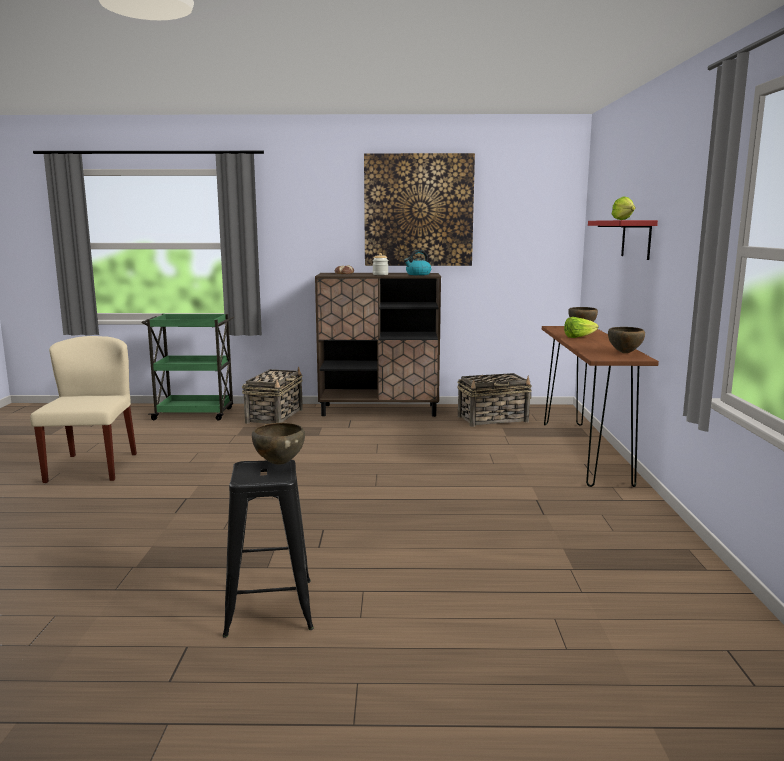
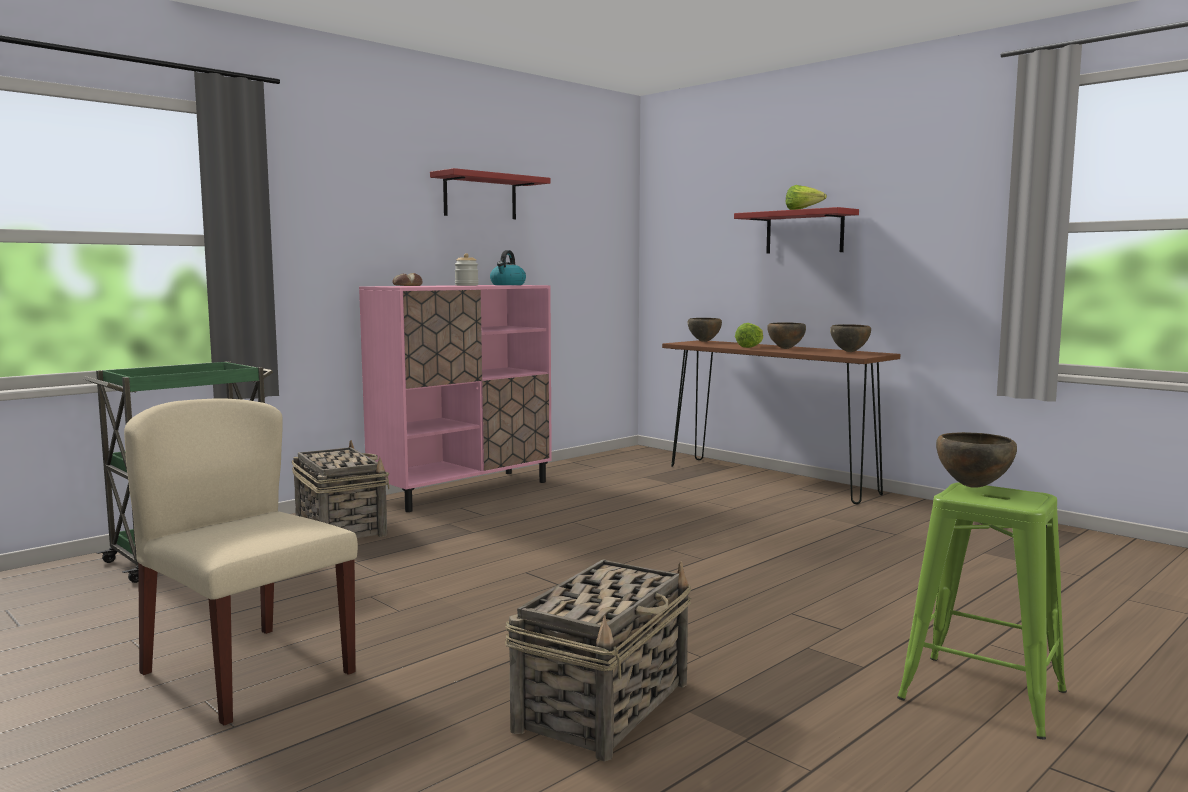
camera: 45 degrees left, 5 degrees down
black stool [223,459,314,638] -> green stool [897,482,1067,739]
brown cabinet [315,273,441,417] -> pink cabinet [359,285,552,512]
picture [364,153,475,266] -> red shelf [430,168,550,219]
basket [457,373,532,427] -> basket moved to [505,559,691,761]
none -> brown bowl [767,322,806,349]

